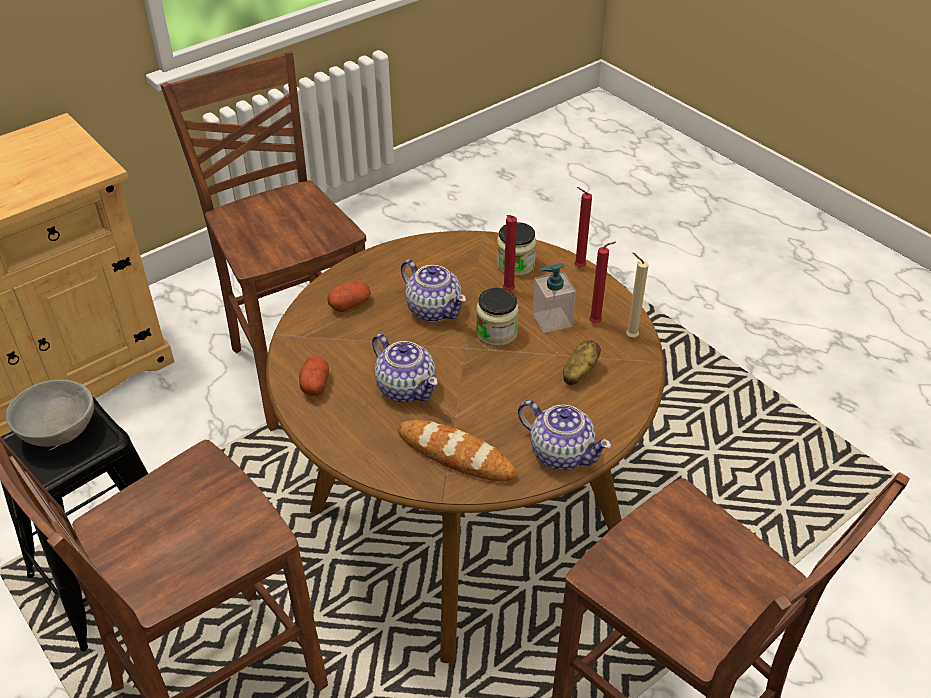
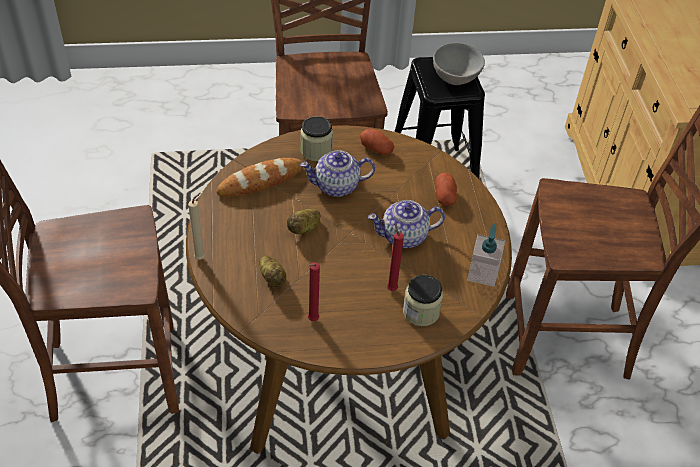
camera: 120 degrees right, 5 degrees up
jar [476,288,519,346] -> jar moved to [300,116,333,161]
teapot [518,400,612,470] -> none
soap dispenser [532,263,576,333] -> soap dispenser moved to [467,223,505,287]
red candle [574,187,592,267] -> none
beige candle [626,253,649,337] -> beige candle moved to [188,193,205,260]
none -> potato [287,209,320,234]

